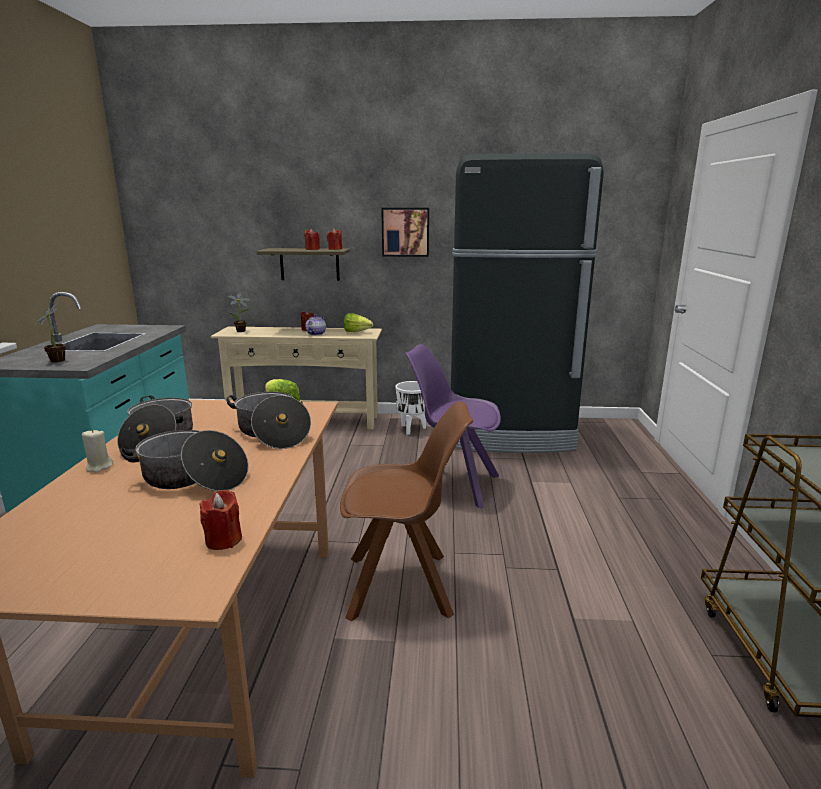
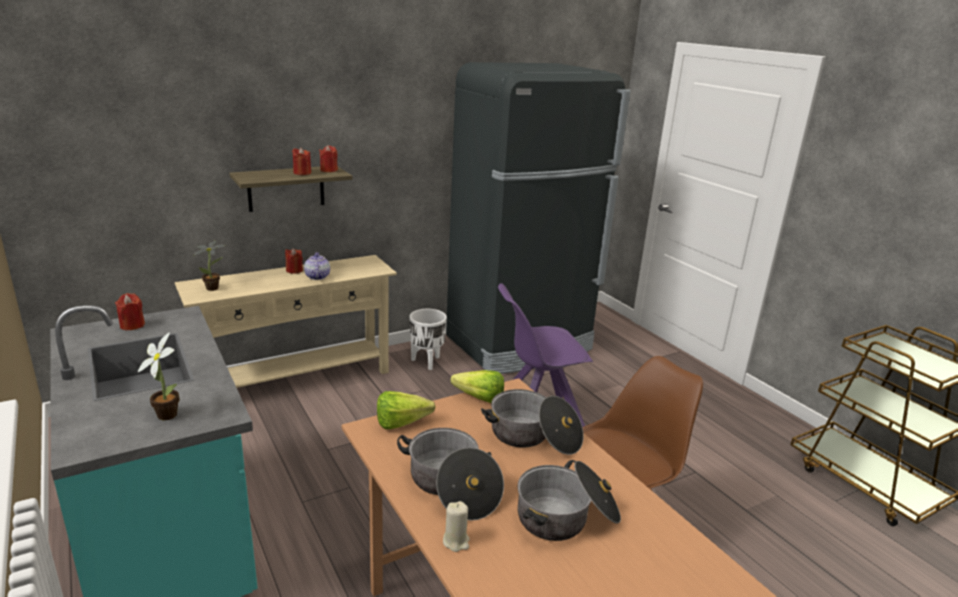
camera: 35 degrees left, 5 degrees up
red candle [200,490,242,550] -> red candle moved to [115,293,145,330]
lettuce [344,313,373,332] -> lettuce moved to [377,391,436,429]
picture [381,208,429,257] -> none

